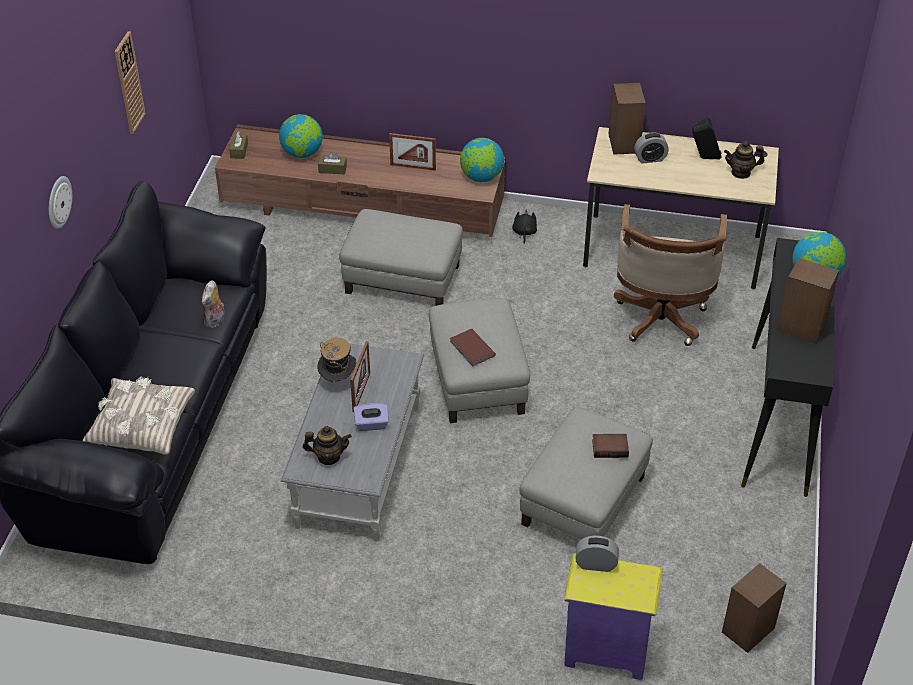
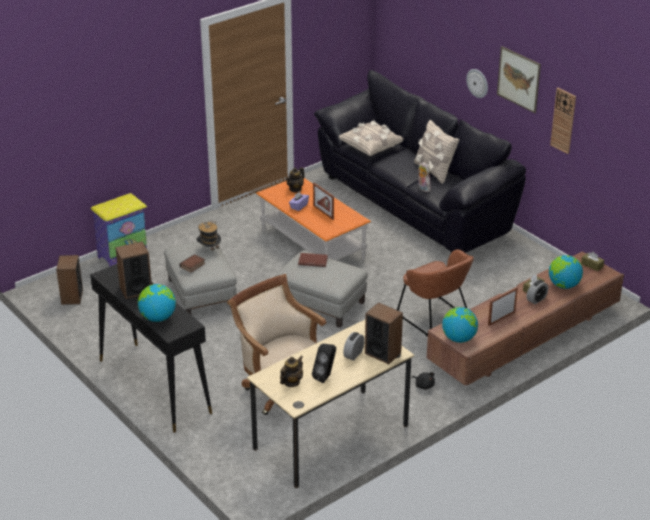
camera: 130 degrees right, 10 degrees down
grey coffee table [281,344,424,542] -> orange coffee table [256,178,371,261]
hat [317,337,356,382] -> hat moved to [196,221,221,251]
grey ottoman [339,209,463,306] -> brown armchair [397,249,474,336]
alarm clock [575,536,619,572] -> alarm clock moved to [527,280,548,304]
none -> beige pillow [414,120,459,184]
none -> picture [497,46,541,113]

